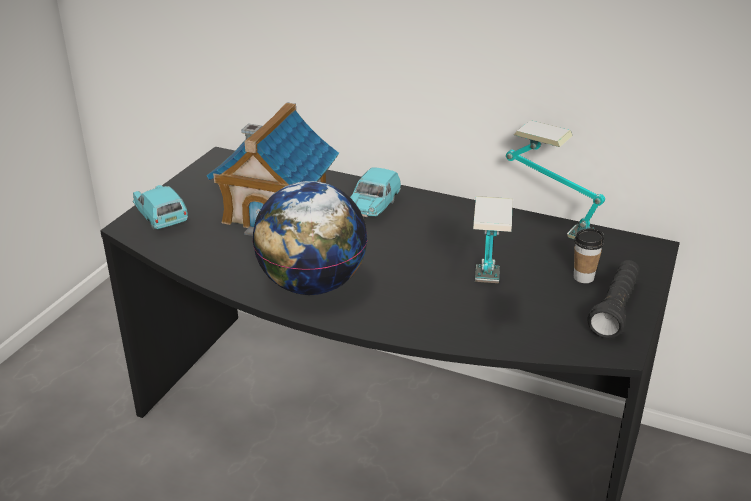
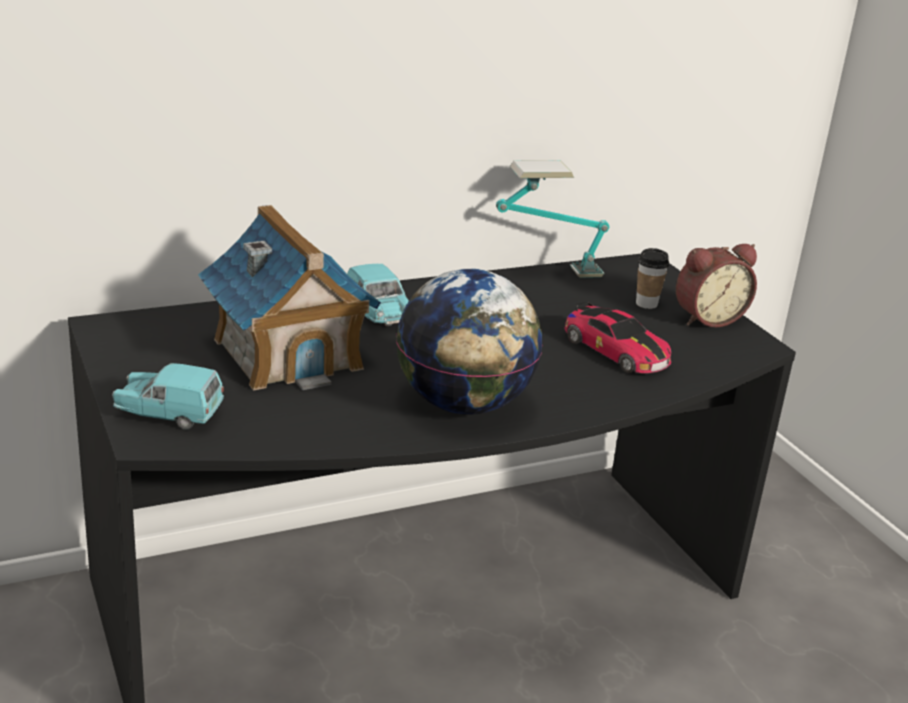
camera: 50 degrees left, 5 degrees down
table lamp [473,196,512,283] -> toy car [565,302,671,374]
black flashlight [588,260,640,339] -> alarm clock [676,244,757,328]

